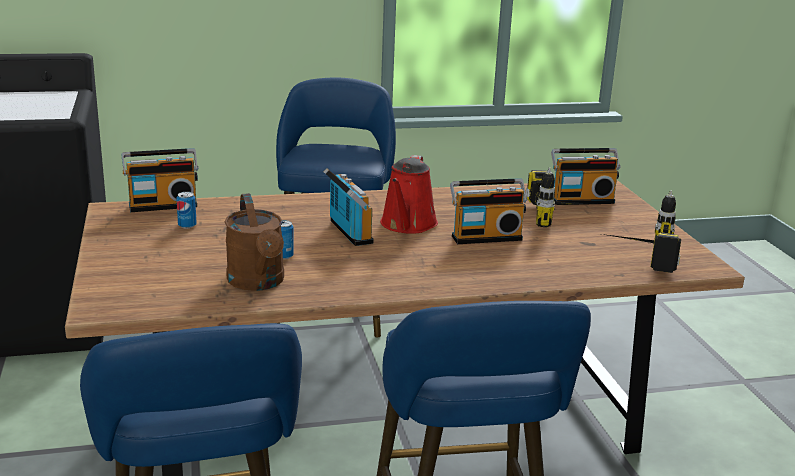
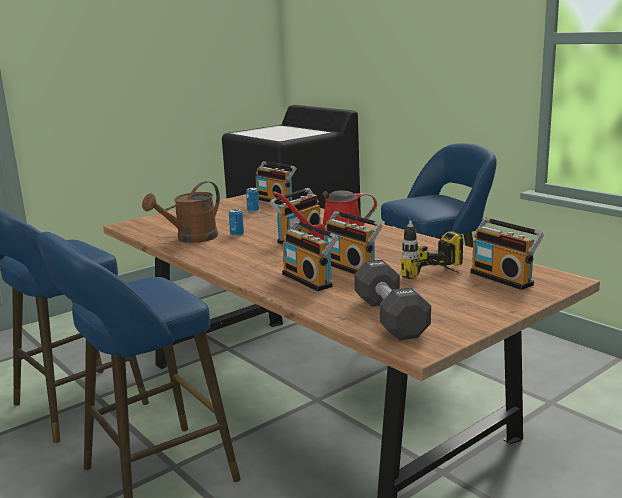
camera: 65 degrees right, 5 degrees down
power drill [602,190,681,273] -> black dumbbell [354,260,431,340]
none -> radio [282,220,338,291]

